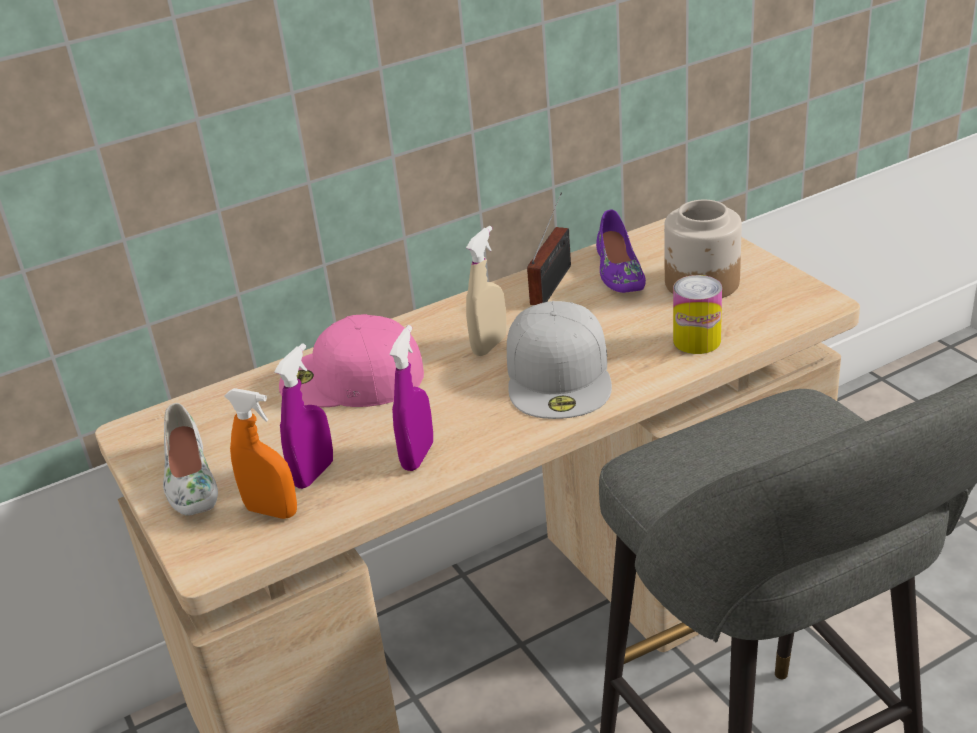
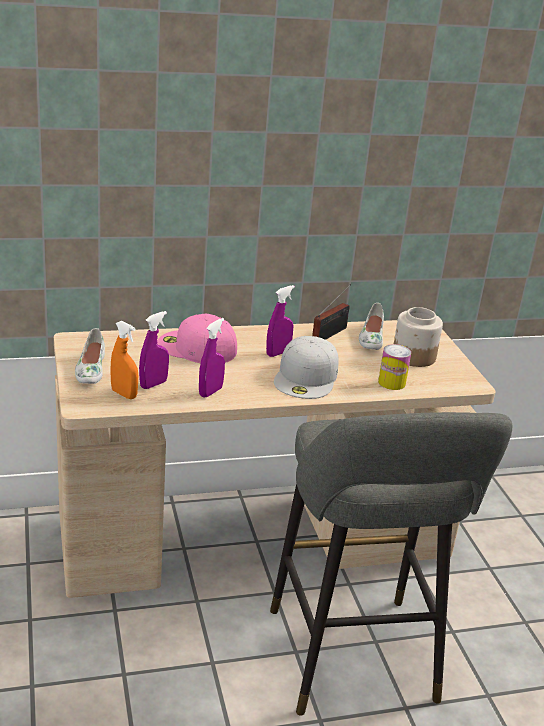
camera: 10 degrees right, 5 degrees down
beige spray bottle [466,226,507,356] -> purple spray bottle [266,285,295,357]
purple shoe [596,210,646,293] -> white shoe [359,303,384,350]

